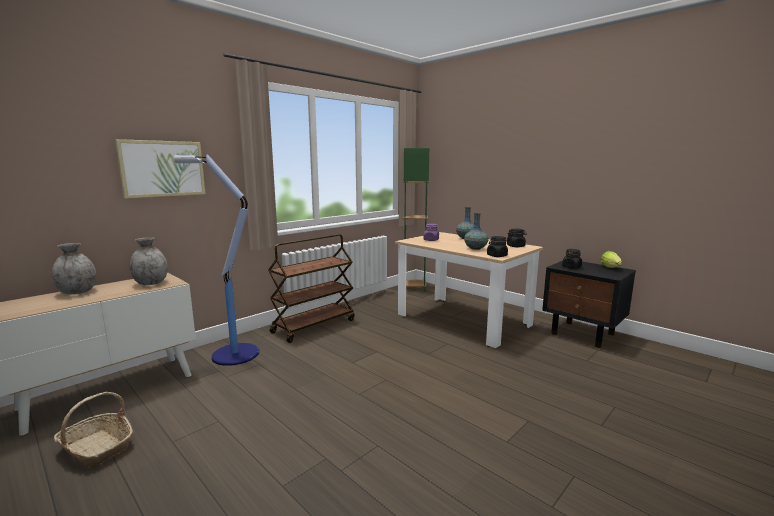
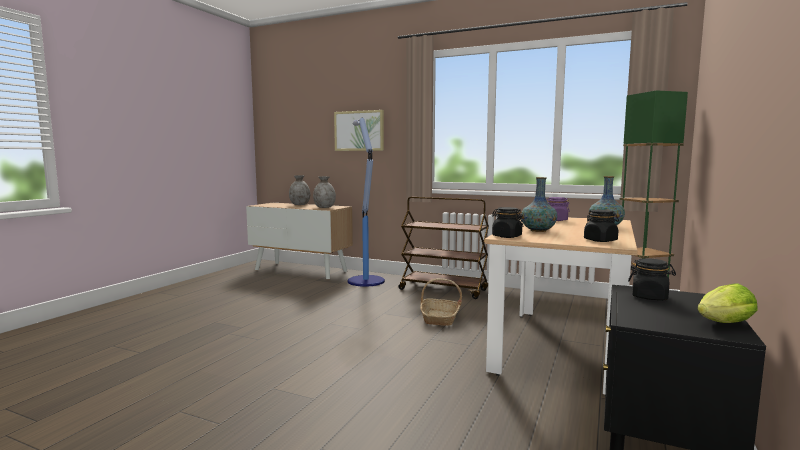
camera: 70 degrees right, 5 degrees down
basket [54,392,133,467] -> basket moved to [420,278,462,326]

